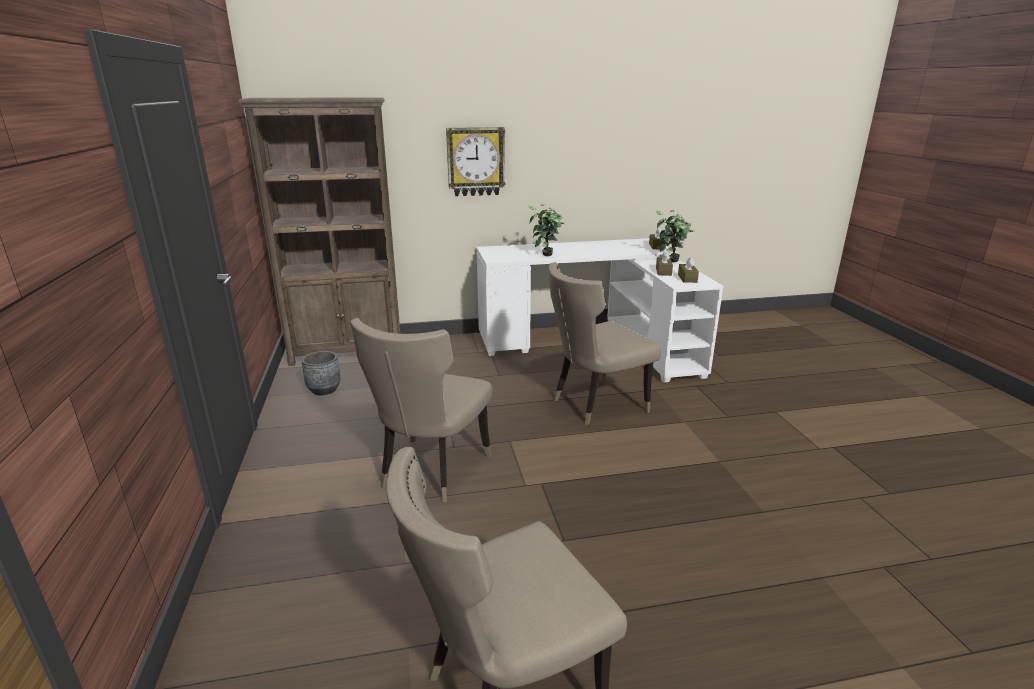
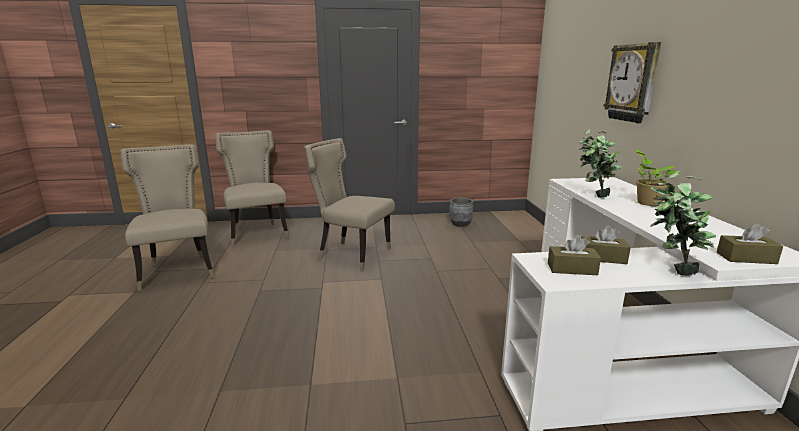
camera: 95 degrees right, 5 degrees down
brown bookcase [238,97,400,366] -> none
beige chair [549,262,661,426] -> beige chair moved to [215,130,289,247]
none -> potted plant [636,149,682,206]

